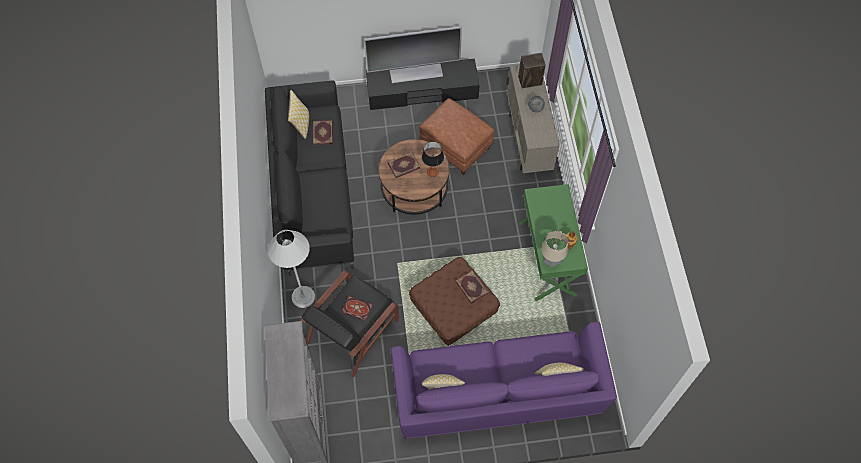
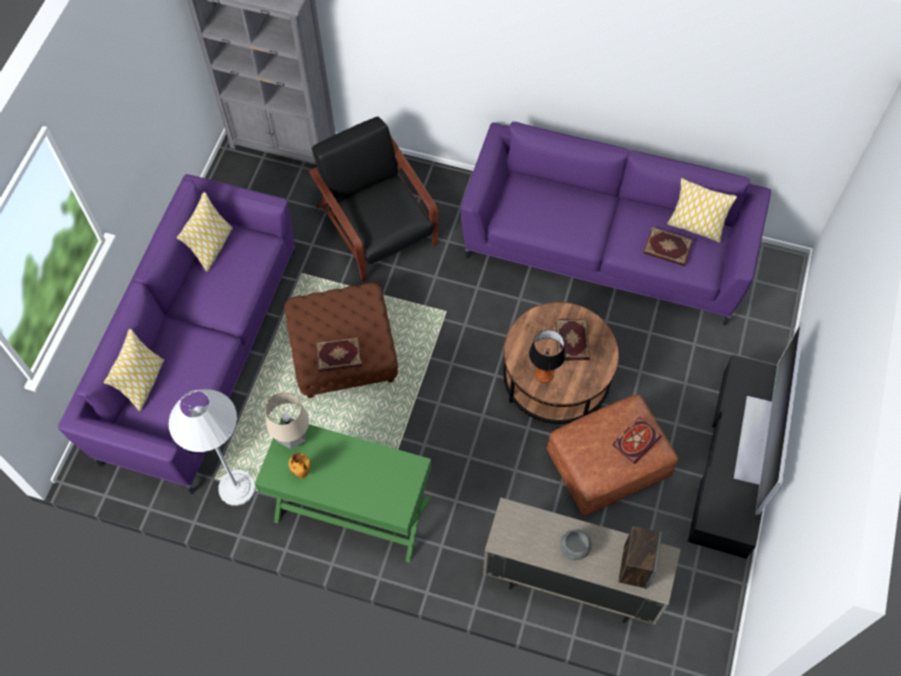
camera: 115 degrees right, 0 degrees up
black sofa [265,81,354,276] -> purple sofa [461,122,771,326]
white floor lamp [268,230,315,308] -> white floor lamp moved to [169,389,256,506]
book [342,296,373,321] -> book moved to [613,417,662,464]

